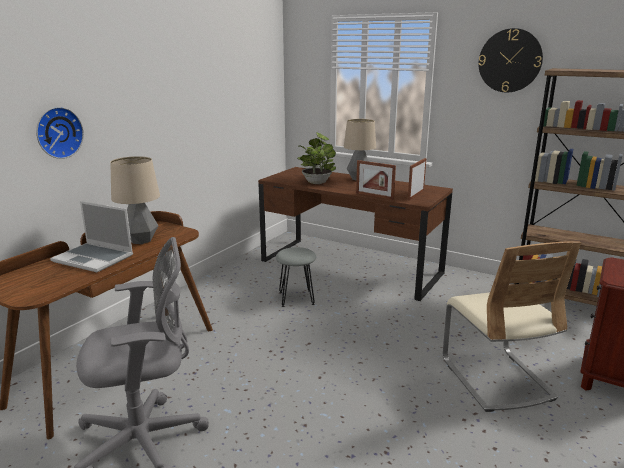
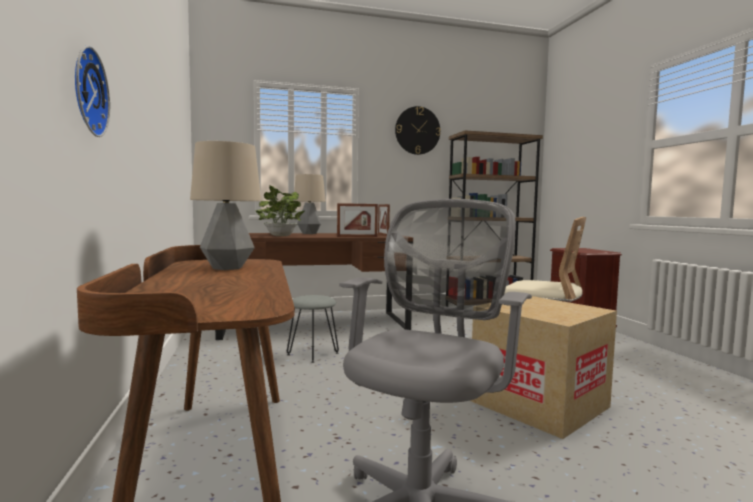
camera: 45 degrees left, 15 degrees down
laptop [50,201,133,272] -> none
none -> cardboard box [470,296,617,439]

